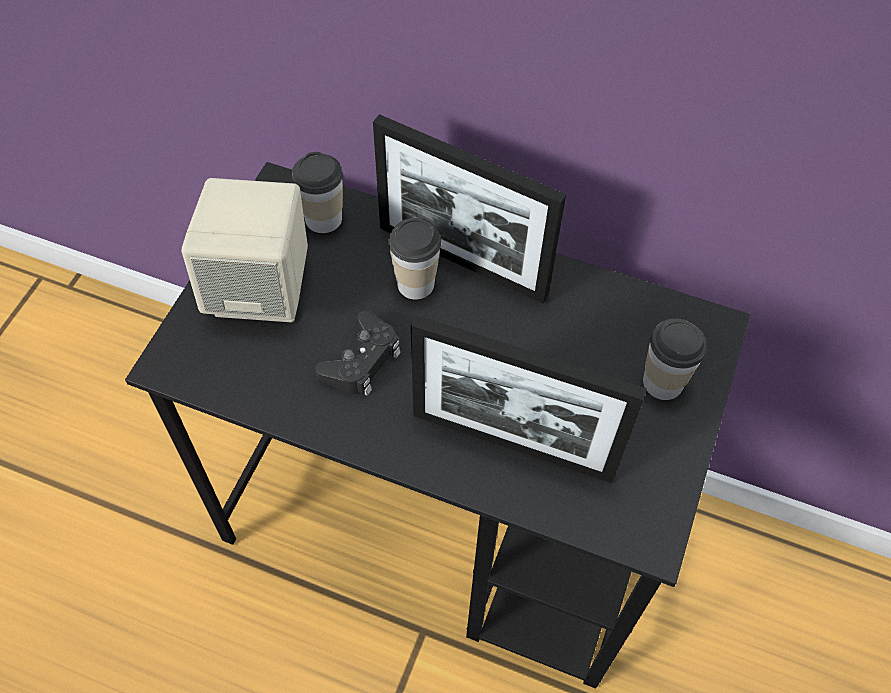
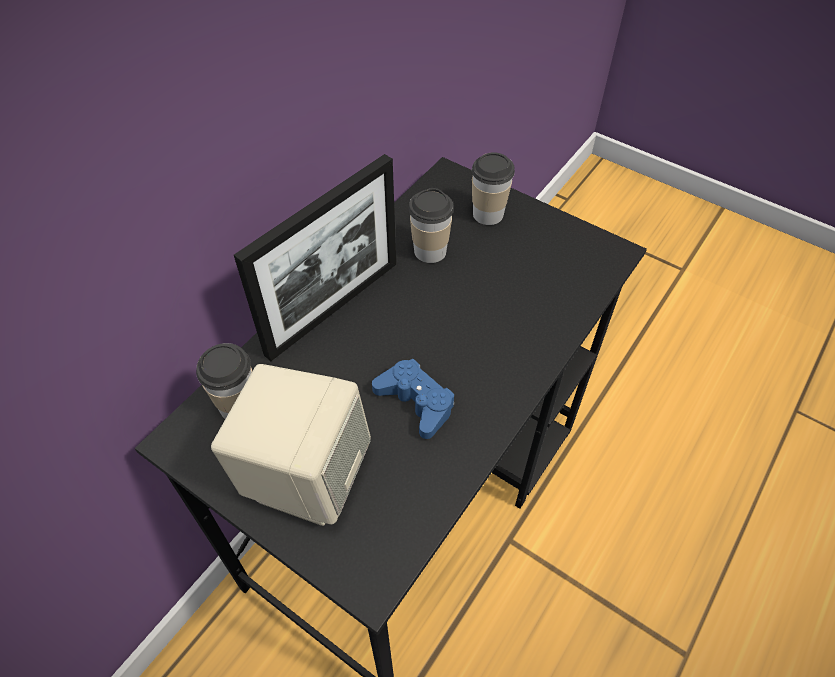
camera: 75 degrees left, 5 degrees down
black game controller [315,311,401,396] -> blue game controller [372,359,454,439]
cup [388,218,441,299] -> cup moved to [409,188,454,263]
picture frame [411,315,647,483] -> none

